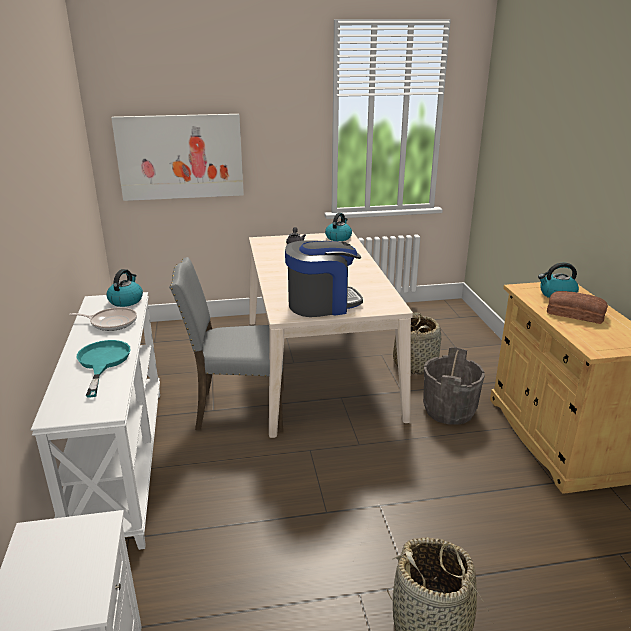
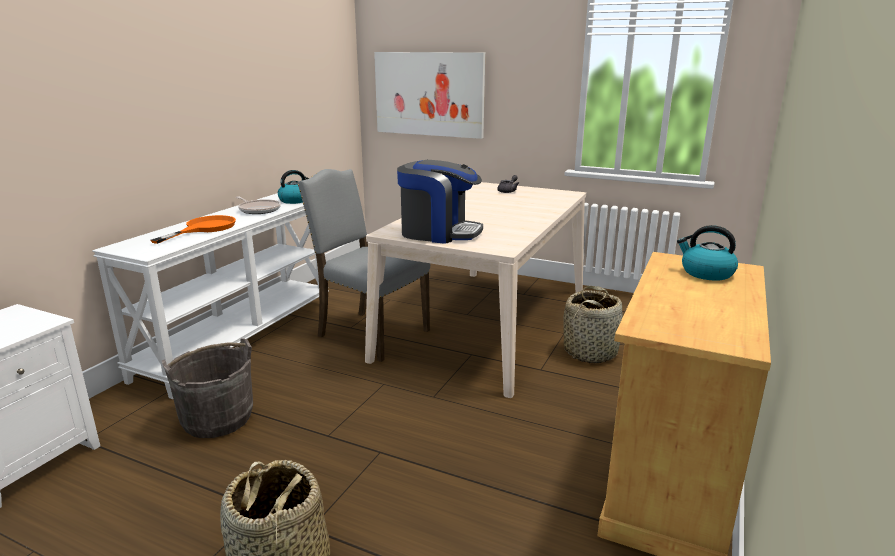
camera: 35 degrees right, 5 degrees down
turquoise frying pan [77,340,130,397] -> orange frying pan [151,215,236,244]
kettle [325,213,352,241] -> none
grey bucket [423,347,485,425] -> grey bucket moved to [162,338,253,438]
bread [547,291,608,324] -> none

